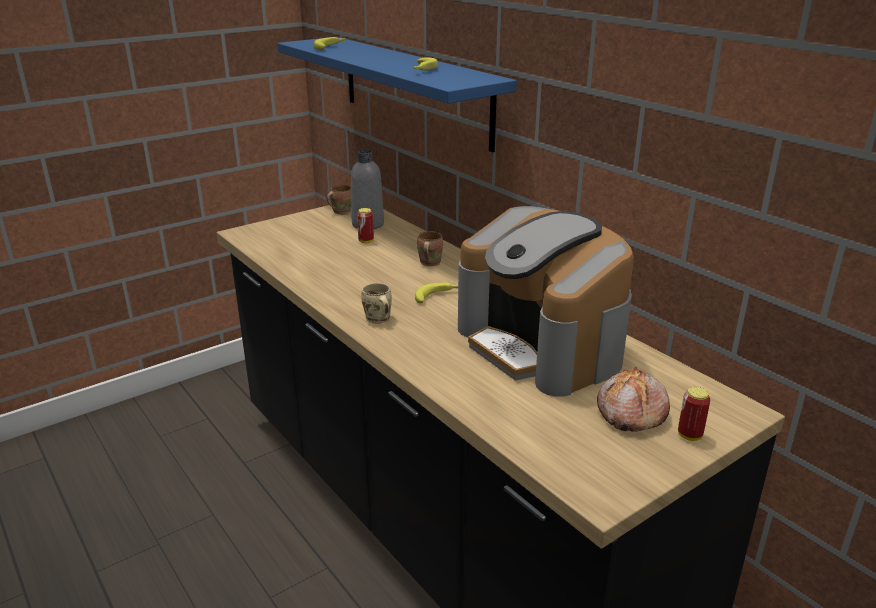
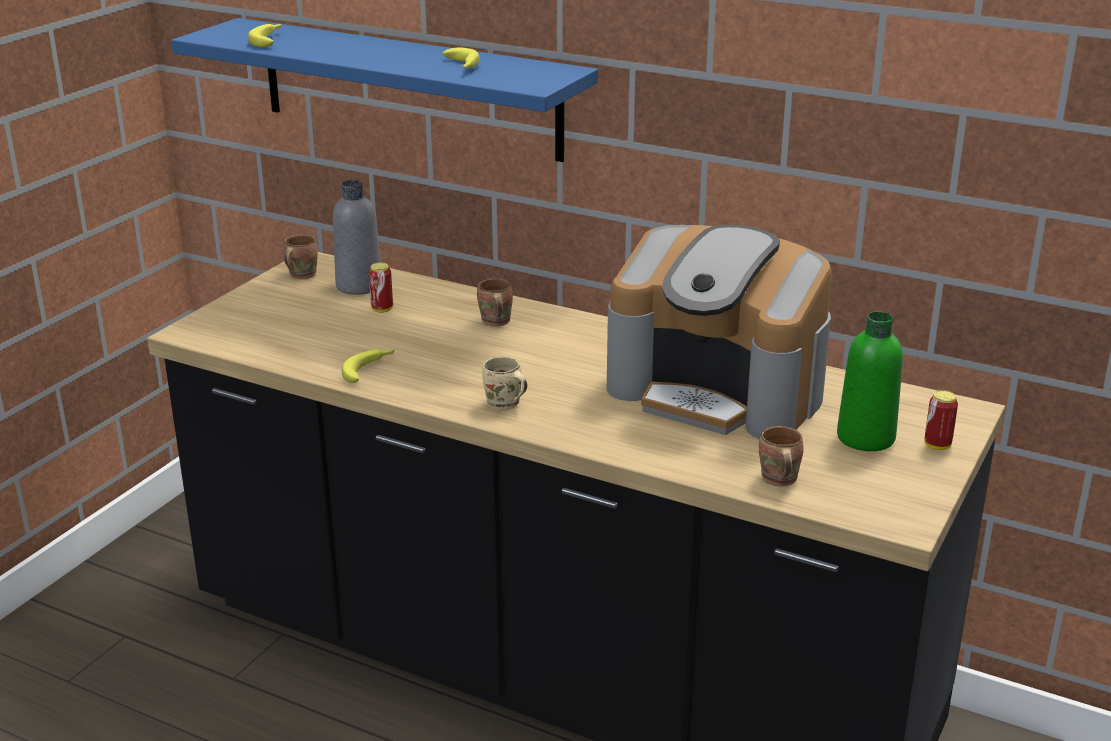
camera: 25 degrees left, 0 degrees up
banana [415,282,458,303] -> banana moved to [342,349,395,383]
bread [597,367,670,432] -> green bottle [837,311,903,451]
none -> brown mug [759,426,804,486]

